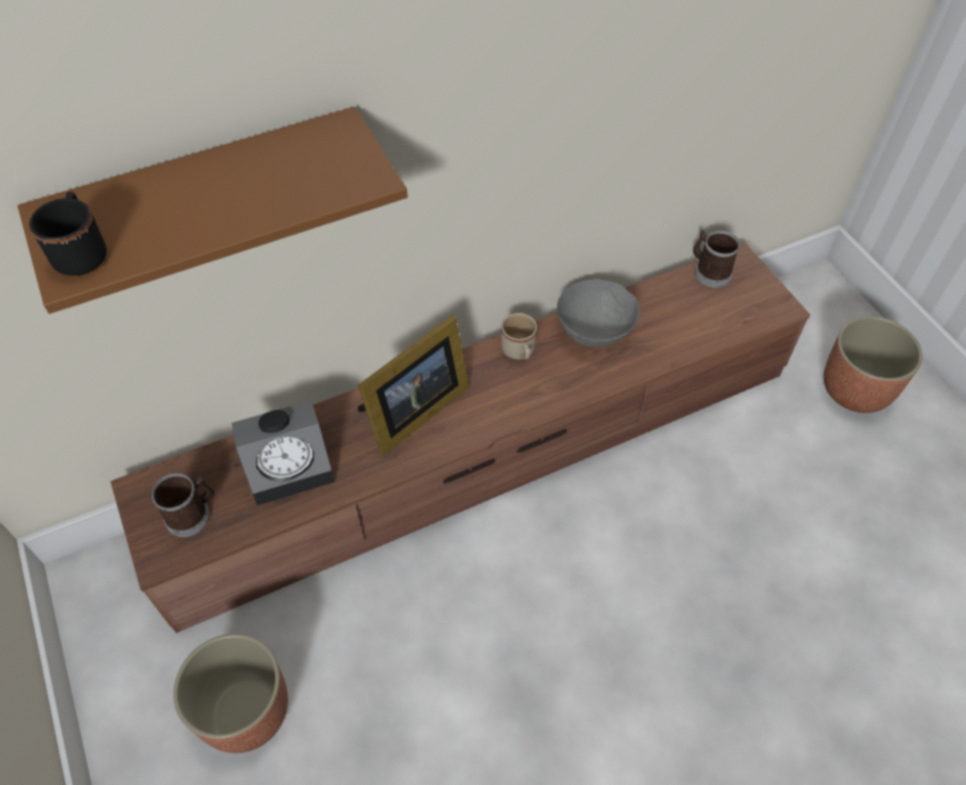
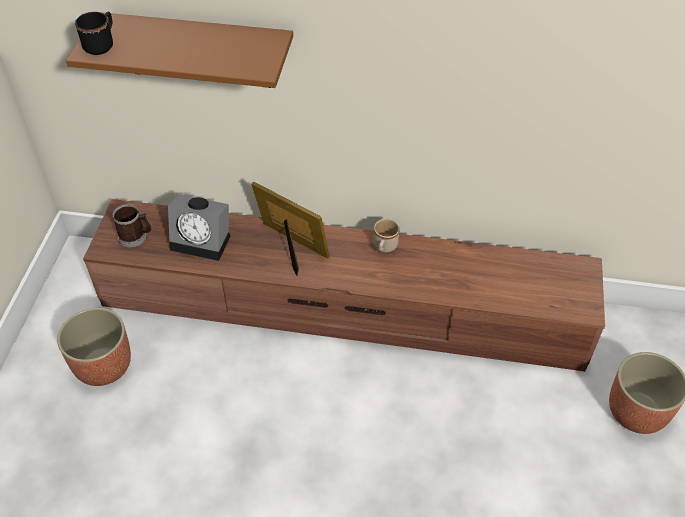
camera: 35 degrees right, 5 degrees down
picture frame [358,315,469,456] -> picture frame turned 135 degrees counterclockwise [251,182,330,276]
grey bowl [557,279,640,347] -> none
mug [693,230,740,288] -> none

